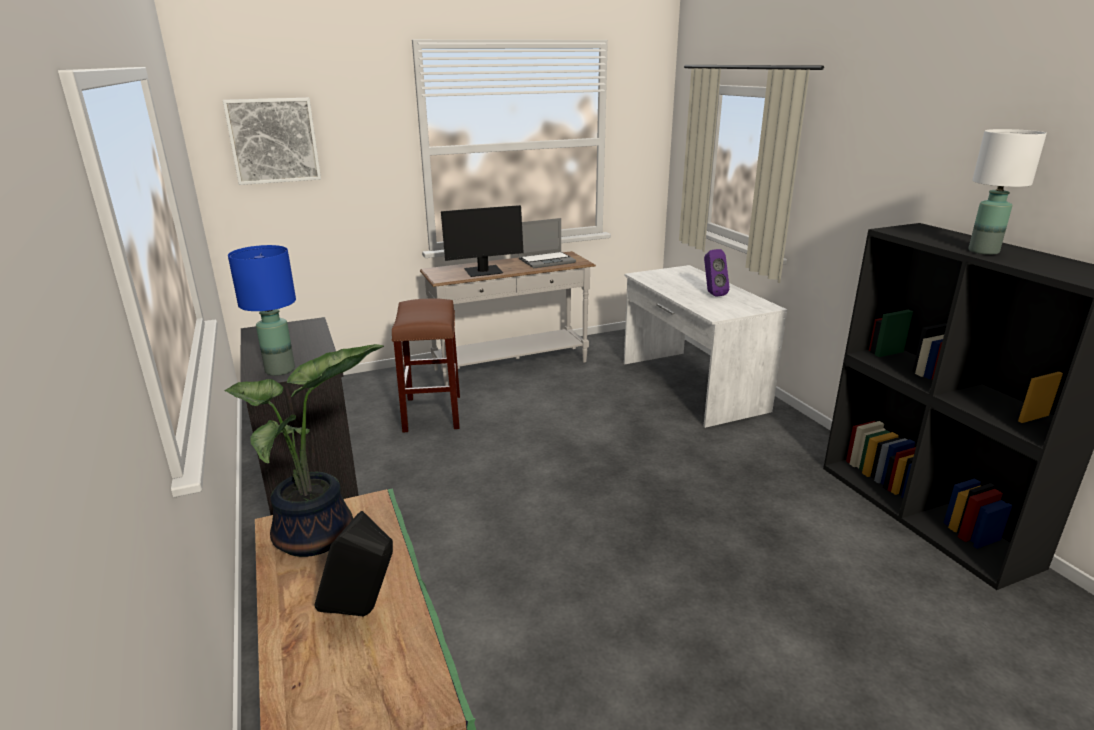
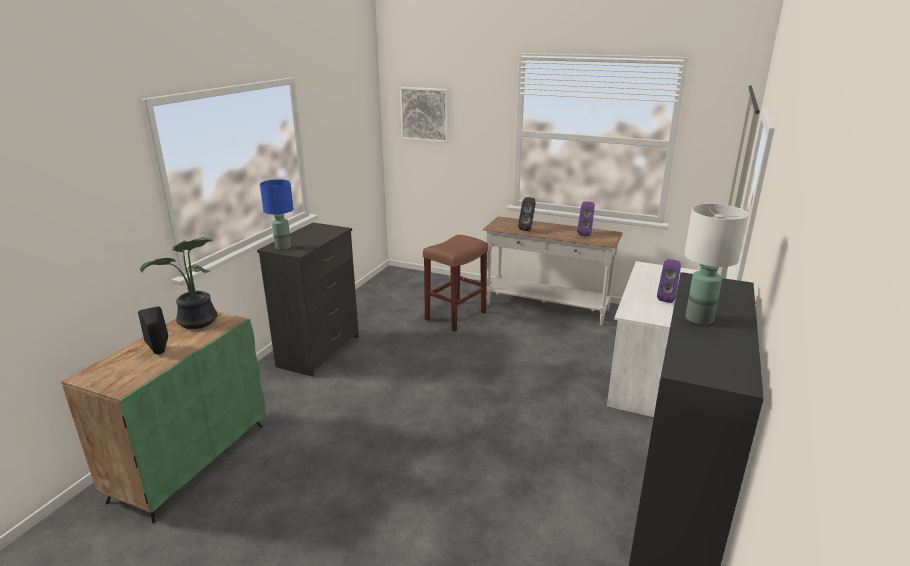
camera: 45 degrees right, 0 degrees up
monitor [441,205,524,277] -> black speaker [518,197,535,231]
laptop [519,218,576,268] -> purple speaker [577,201,595,236]

